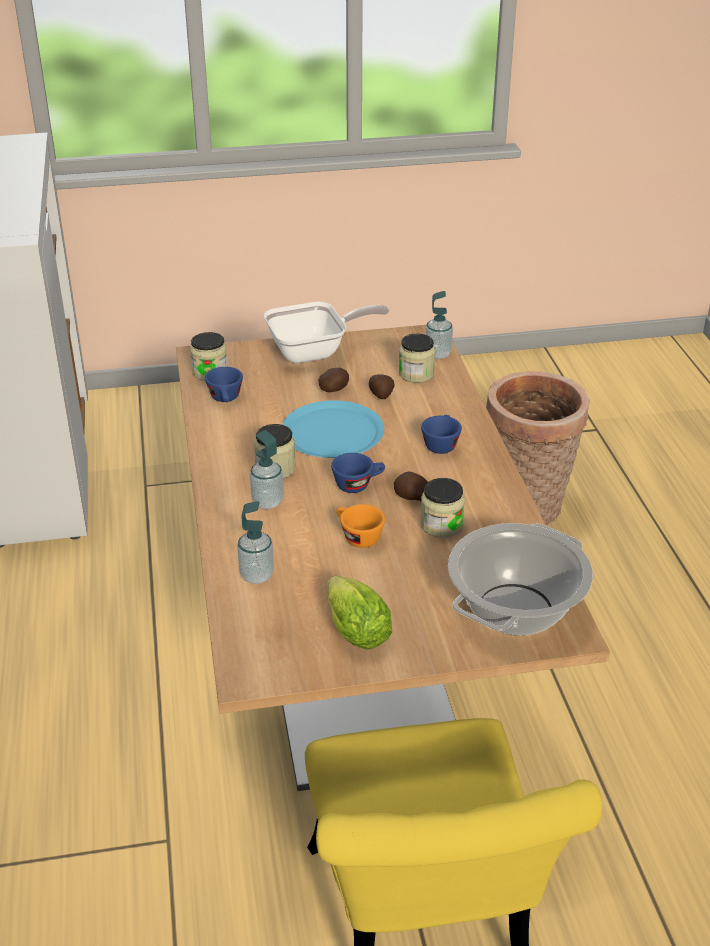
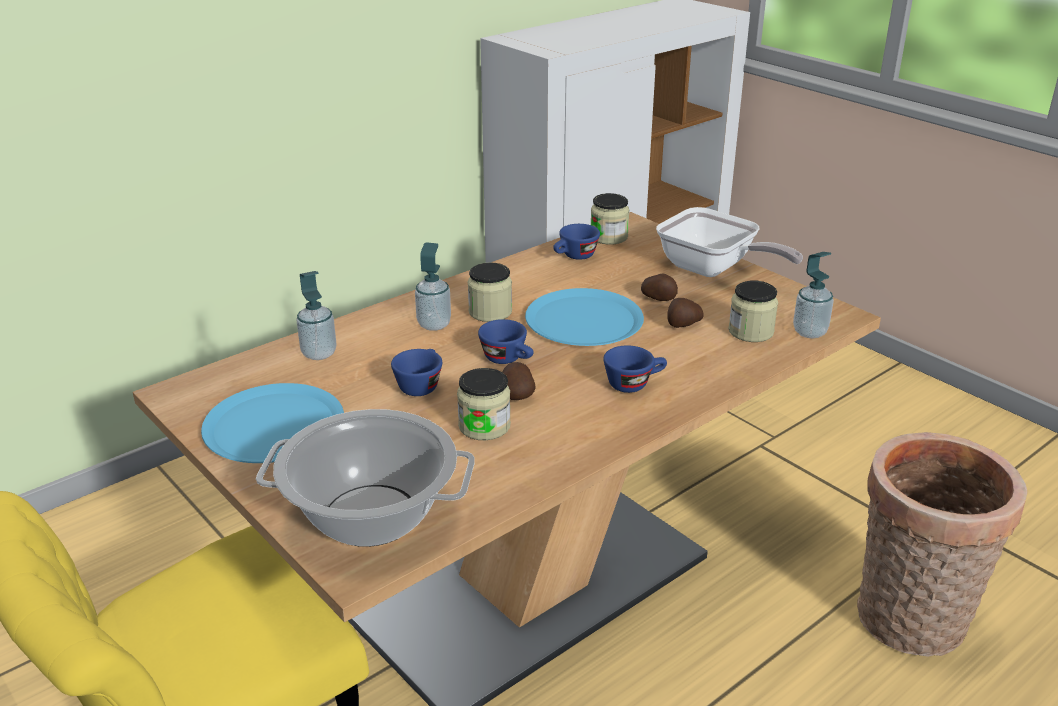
camera: 60 degrees right, 5 degrees down
lettuce [328,576,392,650] -> blue plate [201,383,344,463]
orange cup [336,504,385,548] -> blue cup [391,349,442,396]

